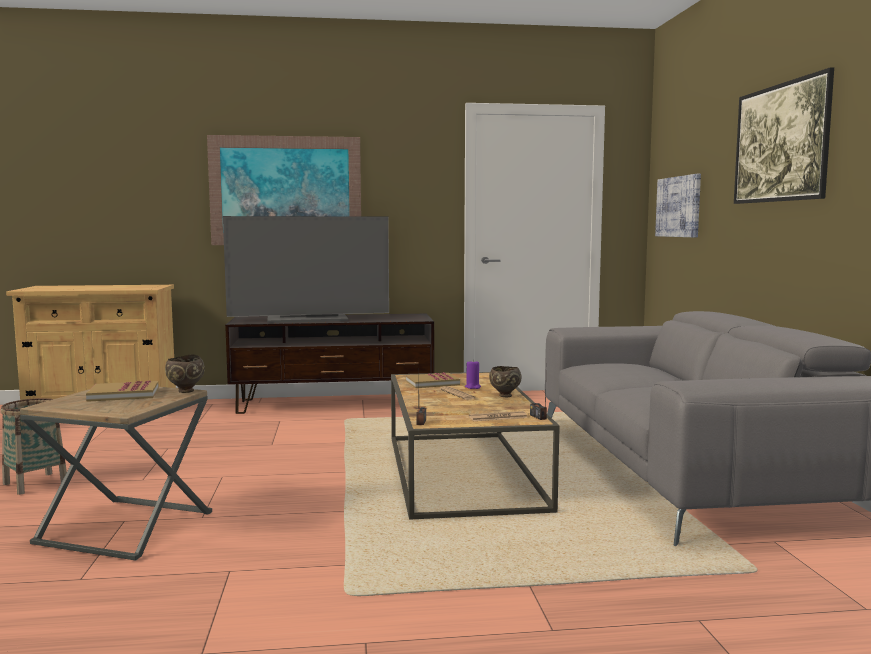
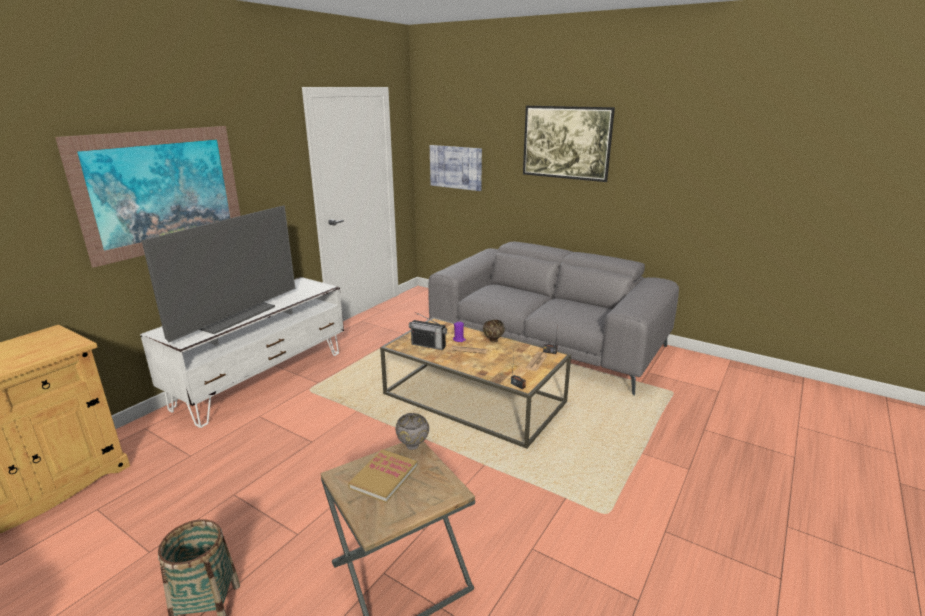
camera: 50 degrees left, 15 degrees up
brown bowl [165,354,205,393] -> grey bowl [395,413,429,450]
brown tv stand [225,314,434,414] -> white tv stand [140,277,344,428]
book [406,373,460,388] -> radio [409,312,447,350]

